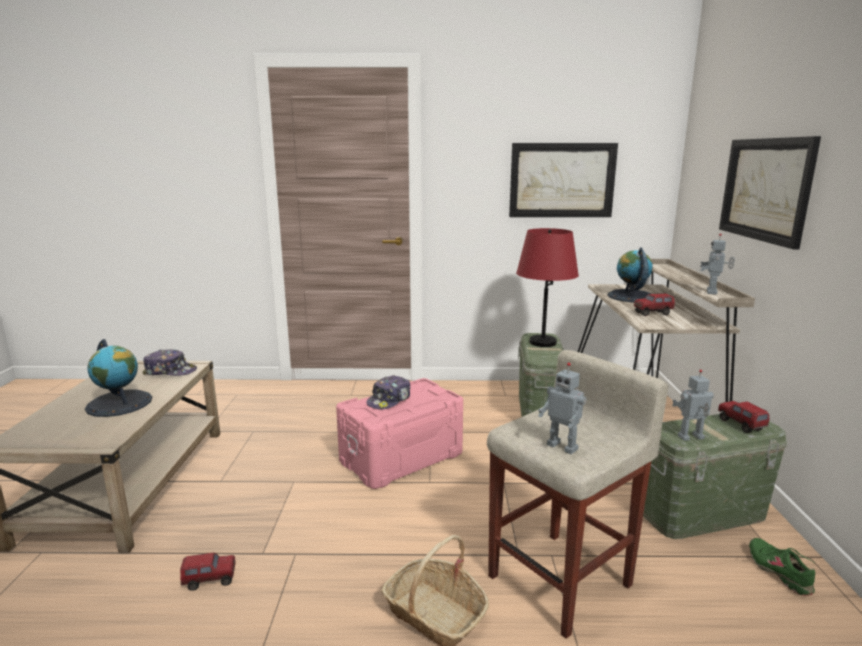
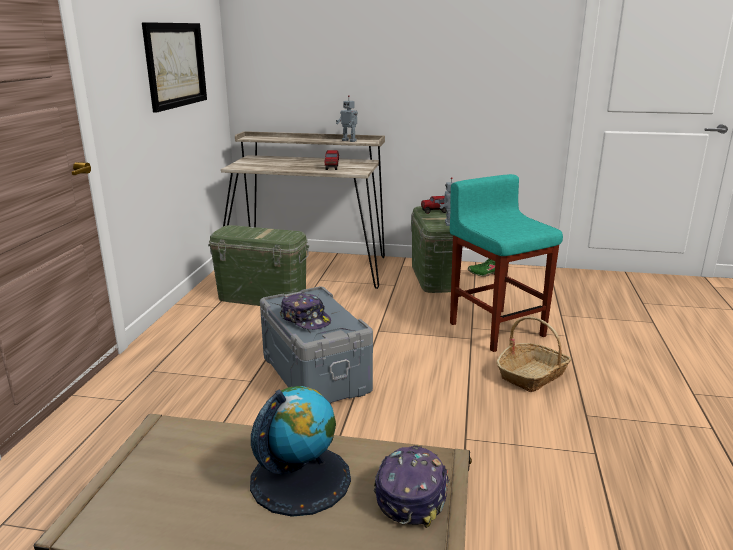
camera: 80 degrees left, 5 degrees up
cap [142,349,197,376] -> cap moved to [374,445,450,528]
toy truck [180,553,236,591] -> none
pink storage box [336,378,463,489] -> grey storage box [260,286,373,404]
beige stool [487,350,668,639] -> turquoise stool [450,174,563,352]
red table lamp [516,228,579,347] -> none
toy robot [538,362,586,454] -> none
globe [607,248,653,302] -> none
picture [719,136,821,250] -> none

